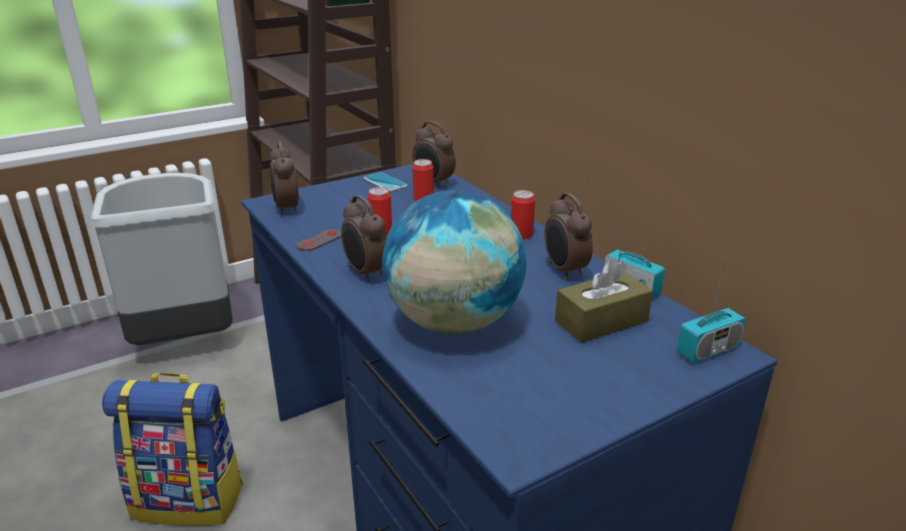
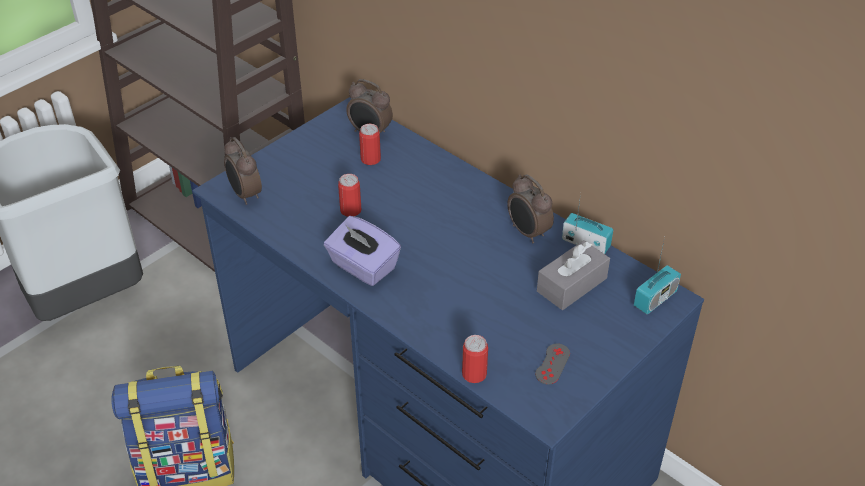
camera: 15 degrees left, 15 degrees up
grey game controller [297,229,341,251] -> grey game controller moved to [535,343,570,384]
alarm clock [341,195,387,282] -> purple tissue box [324,216,401,286]
phone [364,172,408,192] -> none
globe [382,190,526,334] -> none
can [511,190,535,239] -> can moved to [462,335,488,383]
brown tissue box [555,259,653,343] -> grey tissue box [537,240,610,310]

